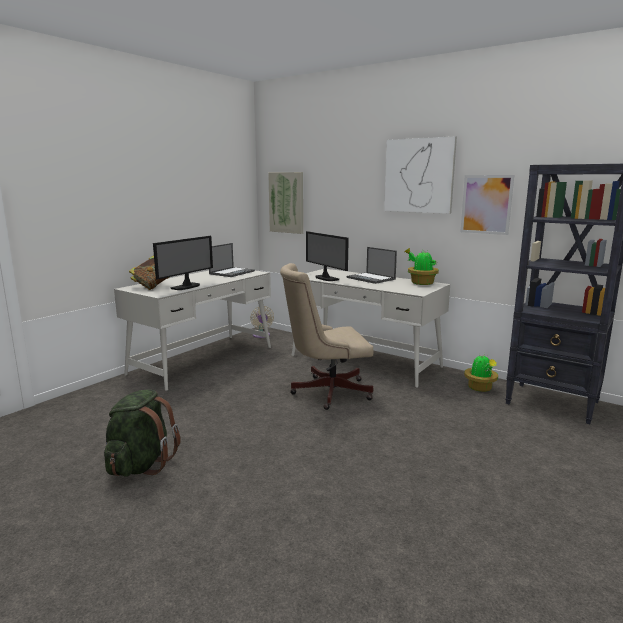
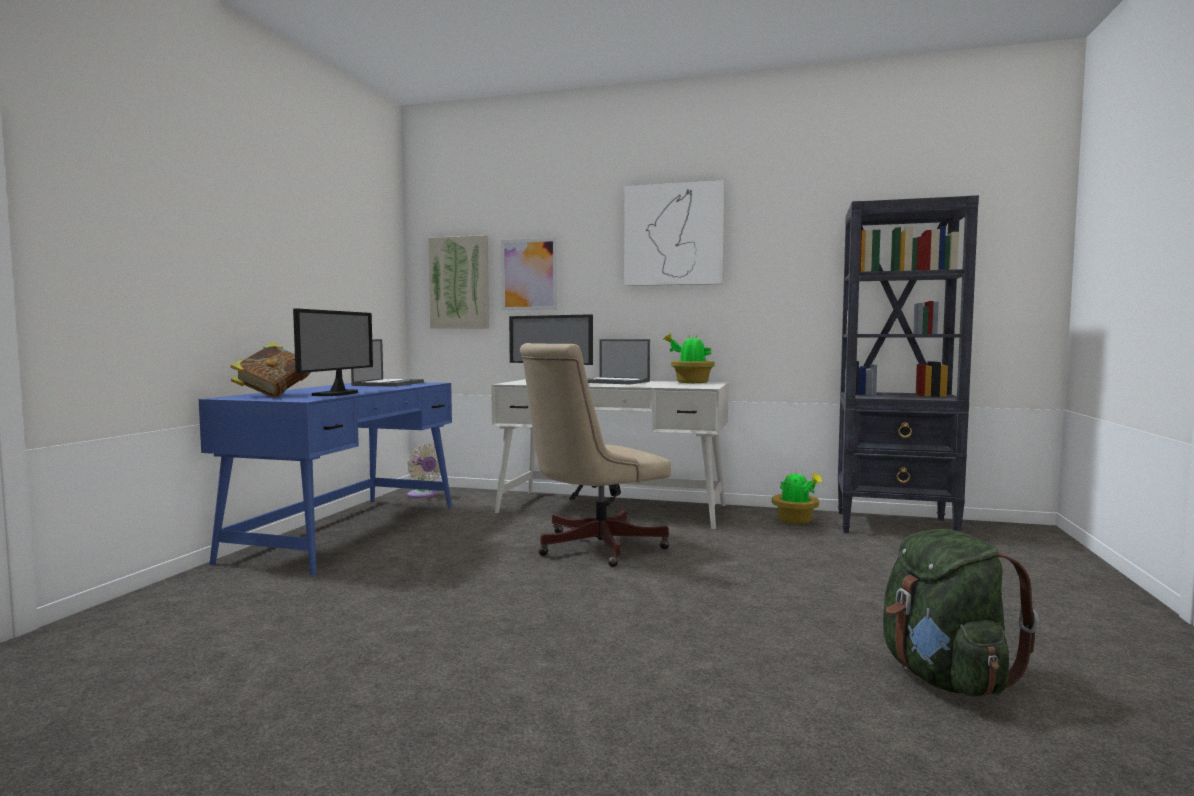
camera: 20 degrees left, 10 degrees down
green backpack [104,389,181,477] -> green backpack moved to [883,529,1039,697]
white desk [114,271,271,391] -> blue desk [199,382,452,576]
picture [460,175,514,235] -> picture moved to [501,238,557,310]

